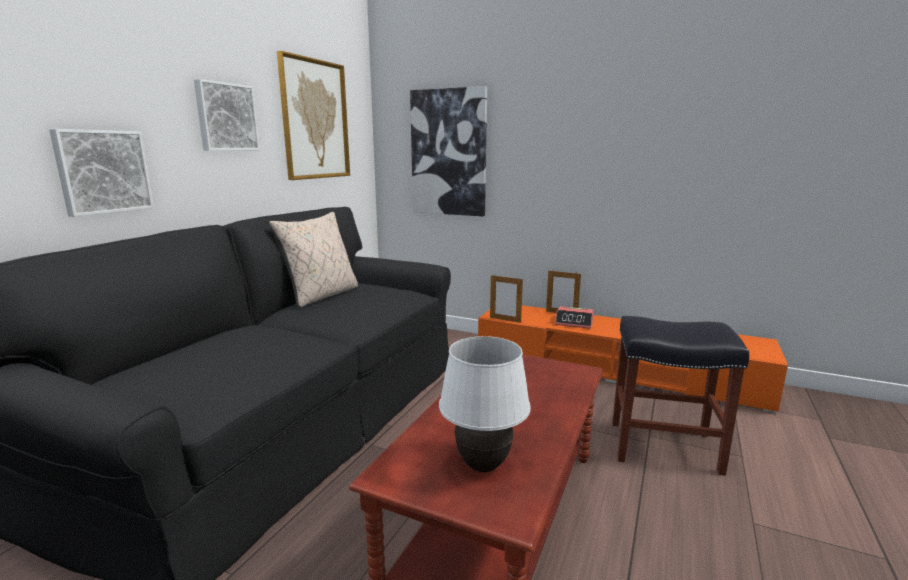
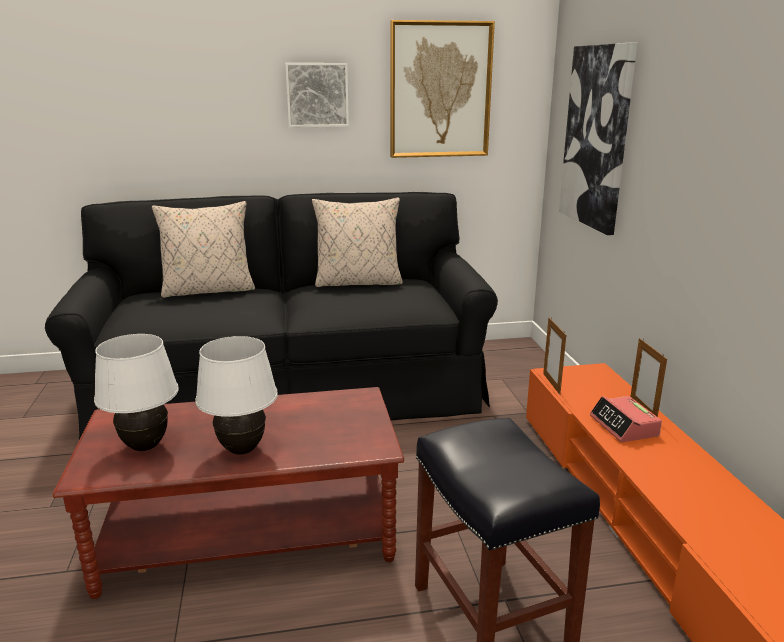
camera: 55 degrees right, 5 degrees up
picture [49,129,154,217] -> none
none -> beige pillow [152,201,255,298]
none -> white table lamp [195,336,278,455]

